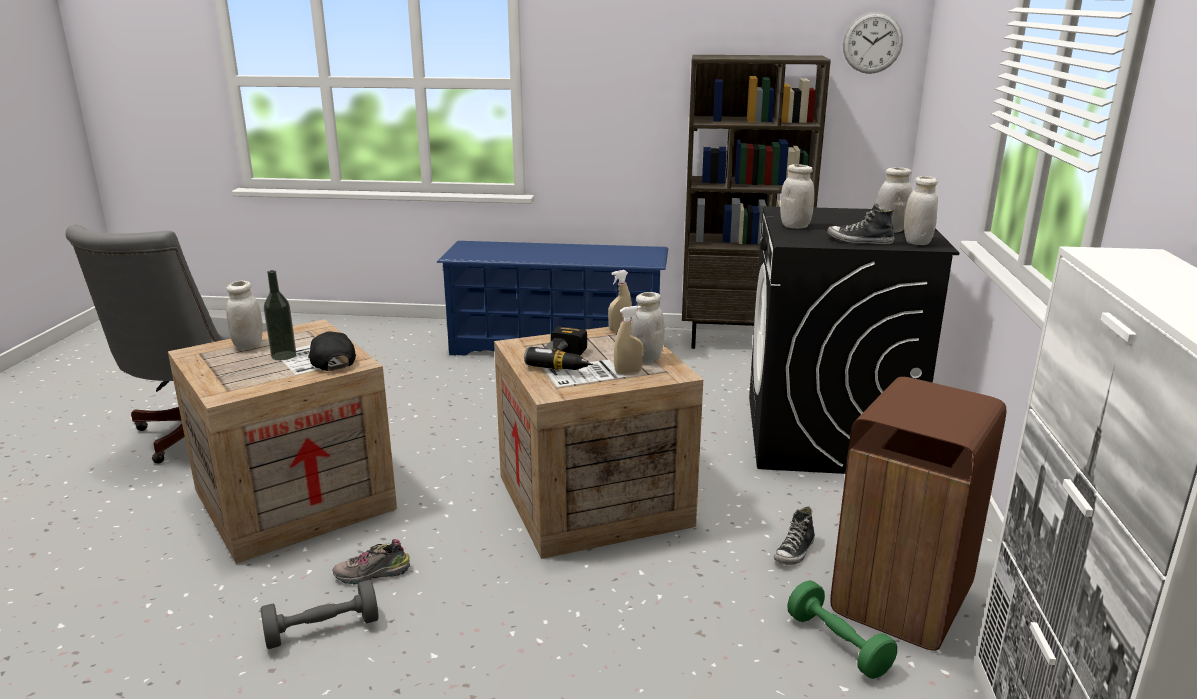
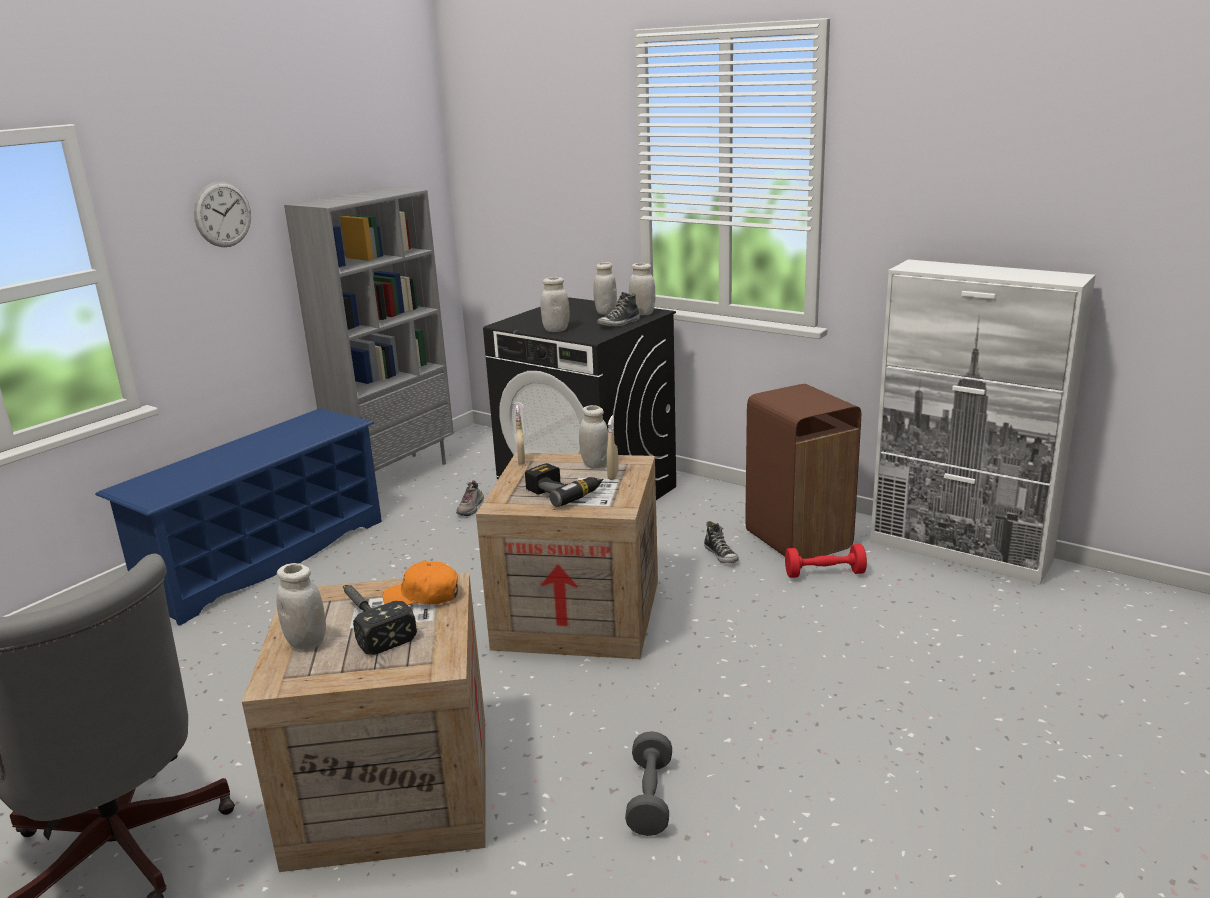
camera: 60 degrees left, 0 degrees up
bottle [264,270,296,360] -> hammer [343,585,417,655]
black cap [308,331,356,371] -> orange cap [382,560,458,605]
shoe [332,539,410,584] -> shoe moved to [456,480,484,516]
brown bookcase [682,55,831,349] -> grey bookcase [284,187,454,471]
green dumbbell [787,580,897,679] -> red dumbbell [785,544,867,578]
wall clock [843,12,903,74] -> wall clock moved to [194,182,251,247]

